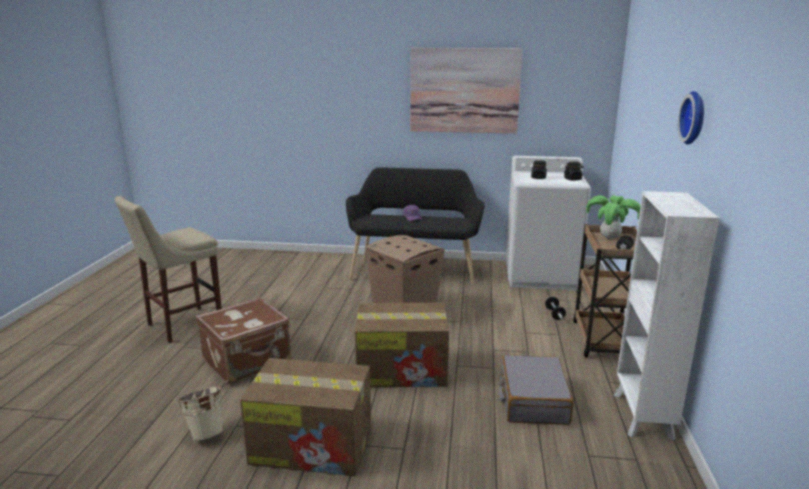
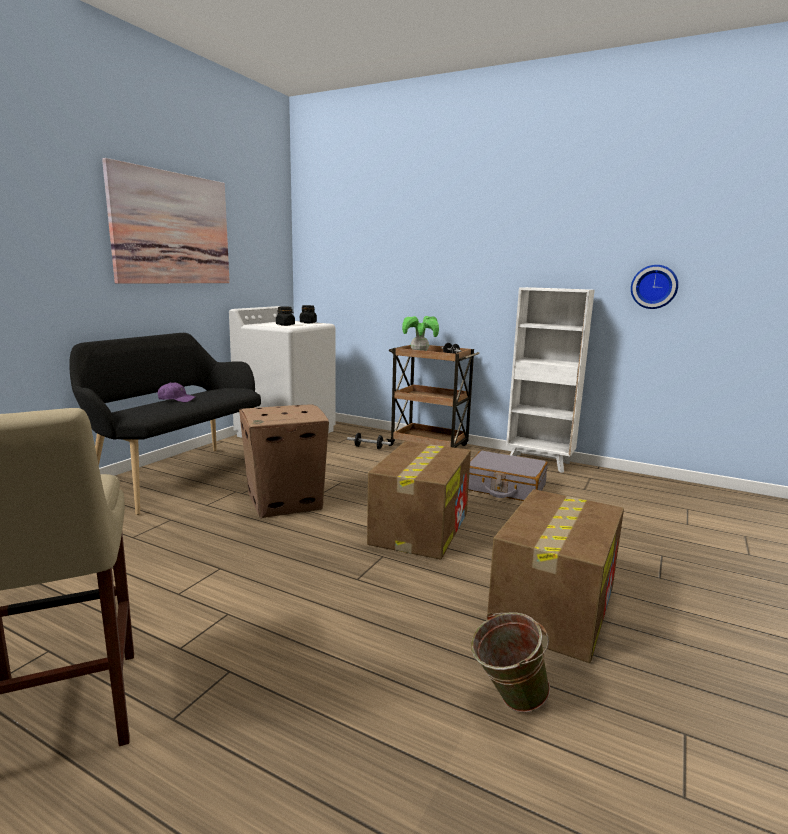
camera: 70 degrees left, 5 degrees down
beige bucket [175,384,223,441] -> green bucket [471,613,550,713]
brown suitcase [196,297,291,384] -> none
wall clock [678,91,704,145] -> wall clock moved to [631,265,678,309]

